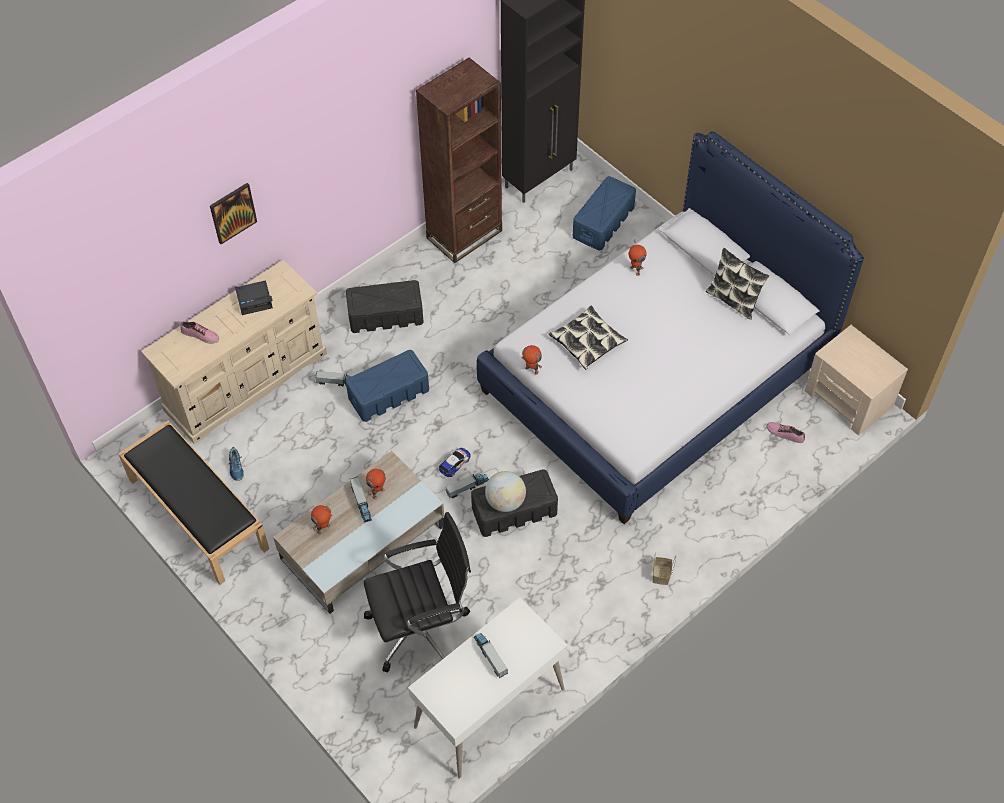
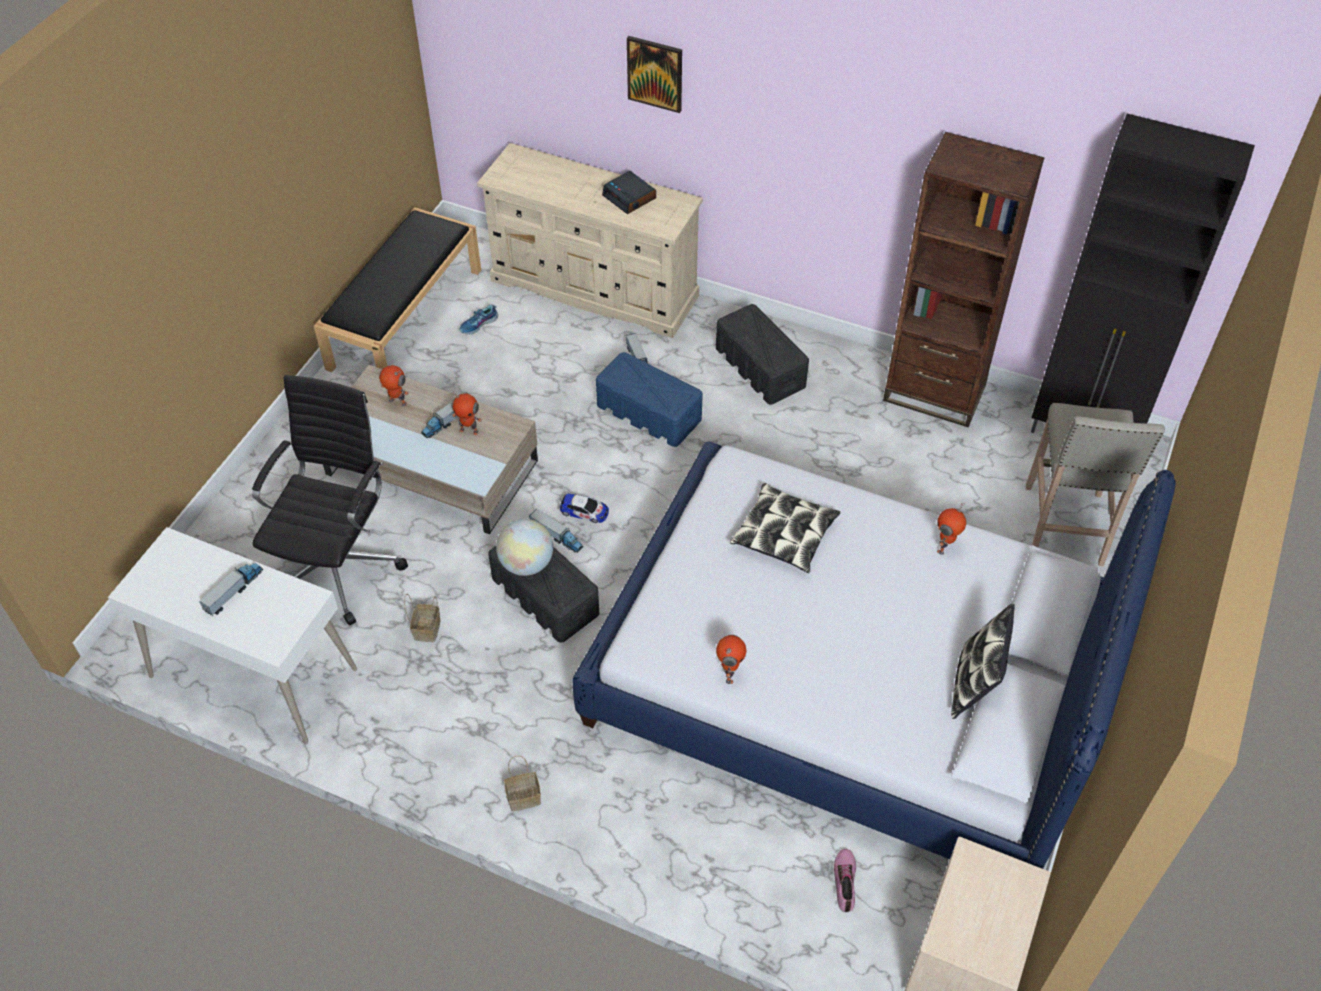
camera: 65 degrees right, 5 degrees down
shoe [180,321,220,344] -> none
black office chair [364,512,471,672] -> black office chair turned 120 degrees counterclockwise [252,375,408,625]
toy robot [522,345,542,375] -> toy robot moved to [716,635,746,684]
blue storage box [573,176,636,251] -> beige stool [1026,403,1165,566]
none -> basket [404,594,440,642]

